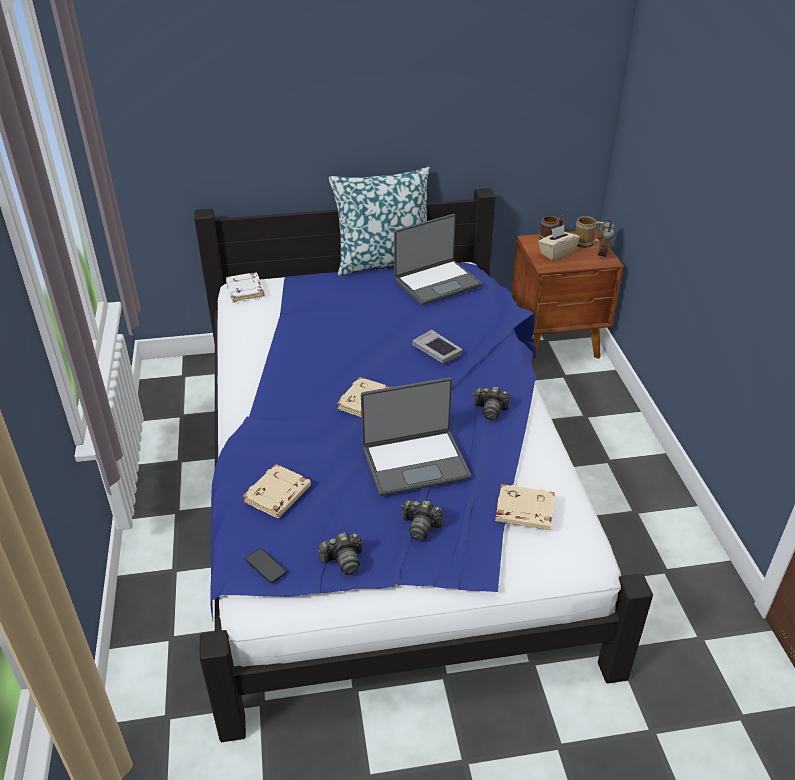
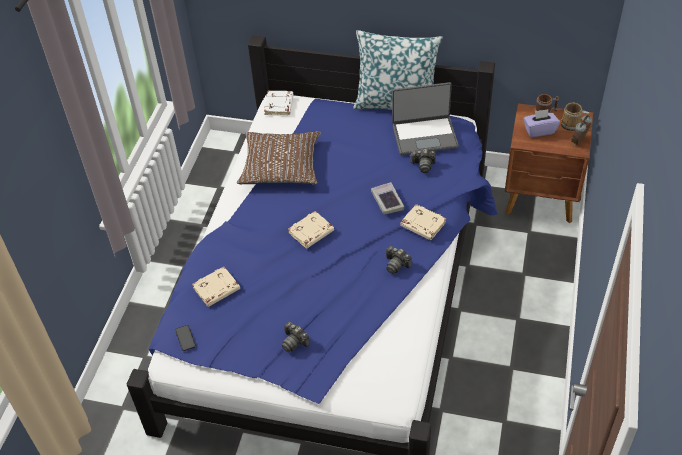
camera: 25 degrees right, 10 degrees up
camera [318,533,362,575] -> camera moved to [410,149,436,173]
laptop [361,377,471,496] -> none
beige book [495,484,555,530] -> beige book moved to [400,204,446,240]
beige tissue box [538,225,580,261] -> purple tissue box [523,109,560,137]
none -> brown pillow [237,131,321,185]

